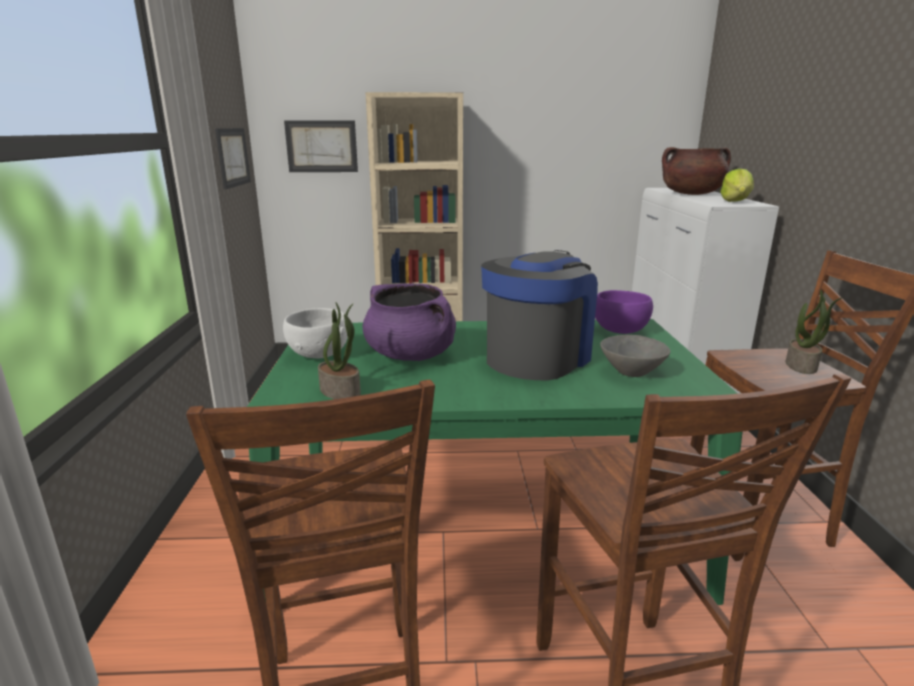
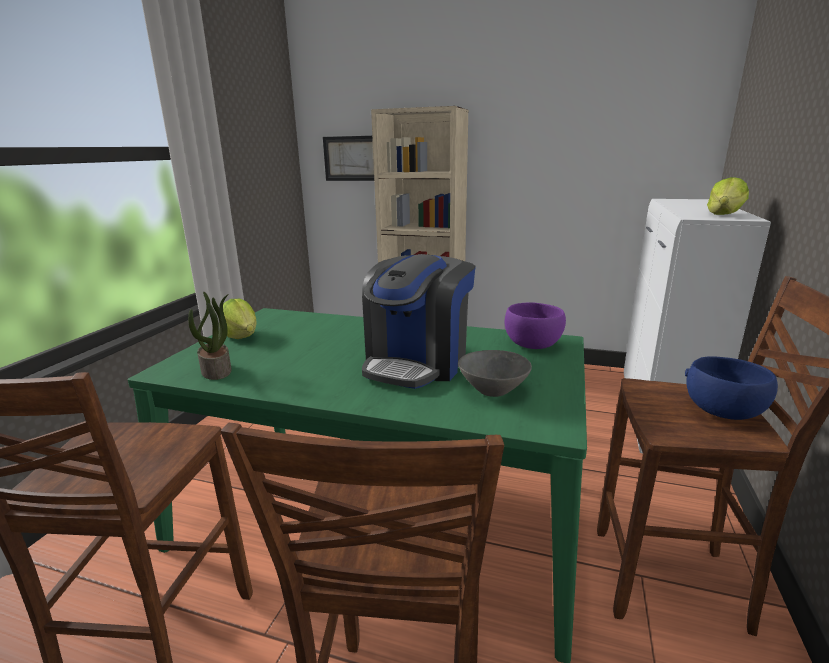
camera: 20 degrees right, 0 degrees up
picture [215,128,251,189] -> none
white bowl [283,308,348,359] -> lettuce [223,299,257,339]
purple cooking pot [362,284,456,361] -> none
coffee machine [481,250,598,380] -> coffee machine turned 150 degrees clockwise [362,254,476,389]
brown cooking pot [662,147,731,195] -> none
potted plant [786,290,843,374] -> blue bowl [685,356,778,420]

